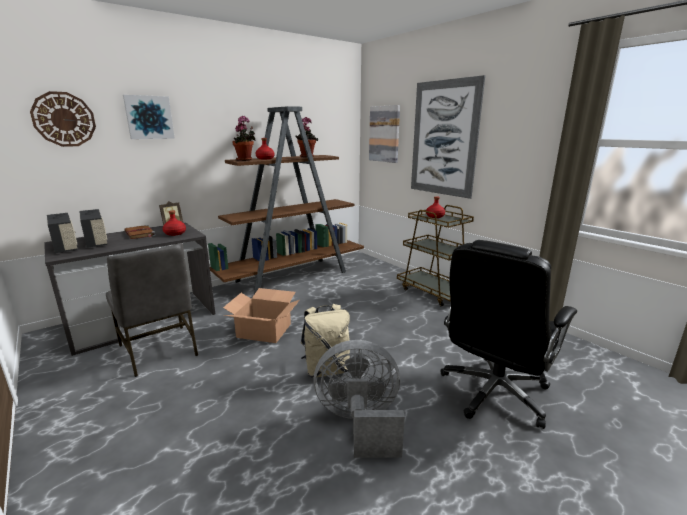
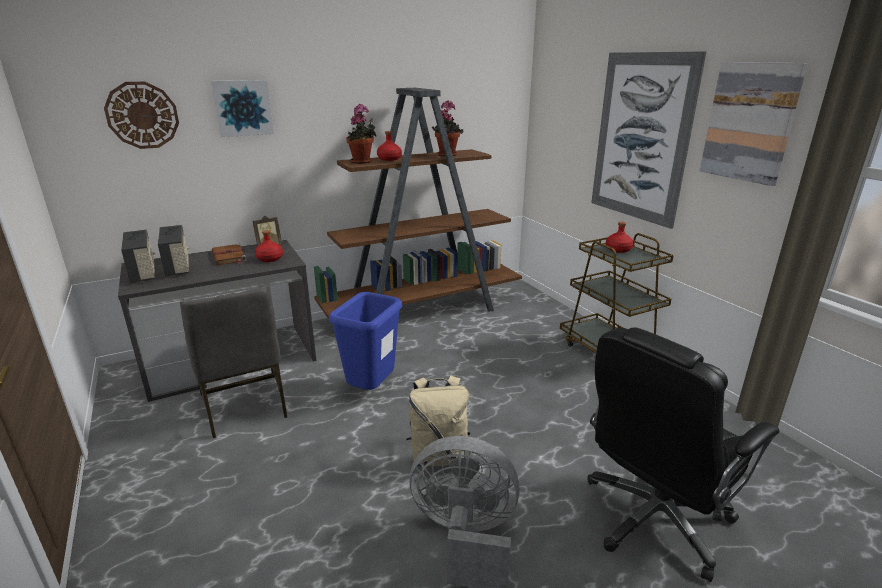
camera: 10 degrees right, 5 degrees up
cardboard box [223,288,300,343] -> blue trash can [329,292,402,390]
picture [369,105,400,163] -> picture moved to [700,62,808,186]

